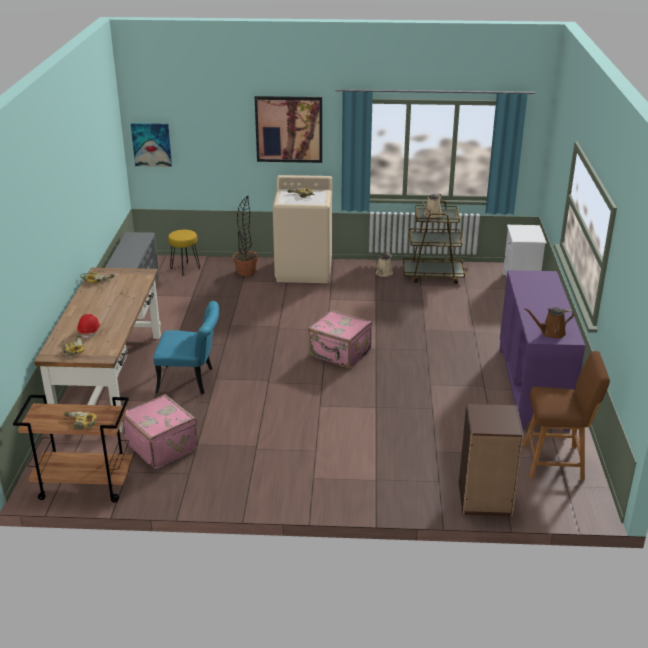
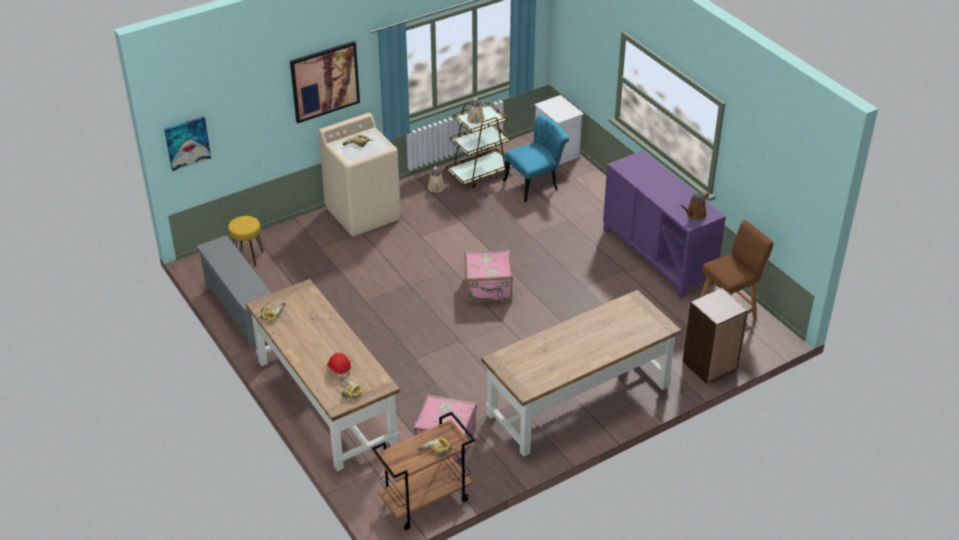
camera: 35 degrees left, 10 degrees up
turquoise chair [154,301,219,394] -> turquoise chair moved to [503,114,569,202]
potted plant [233,196,258,276] -> none
none -> brown desk [481,290,681,457]

